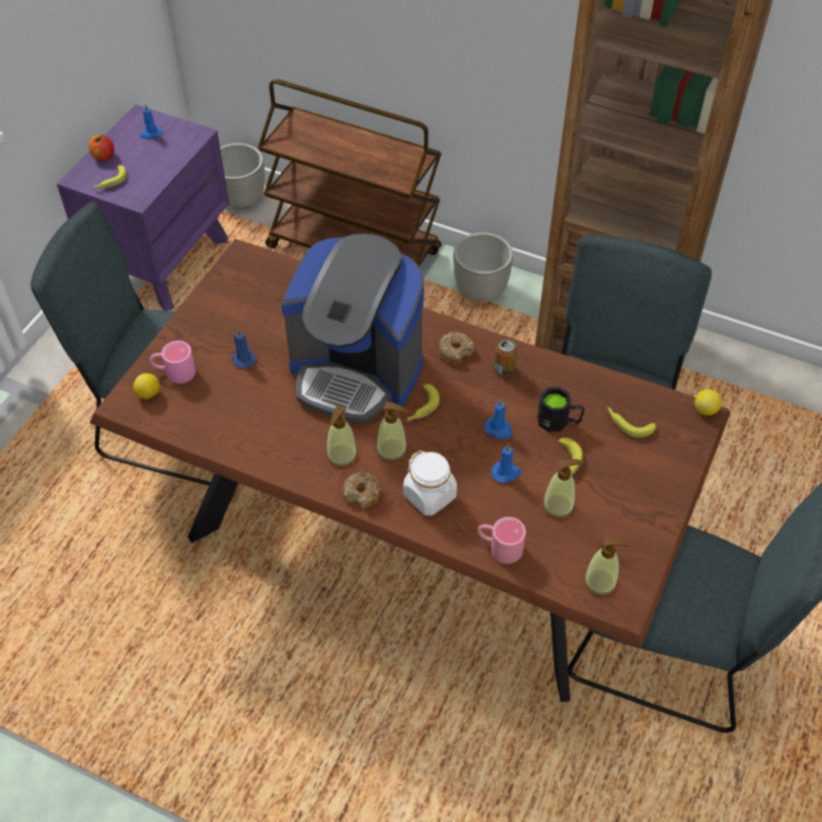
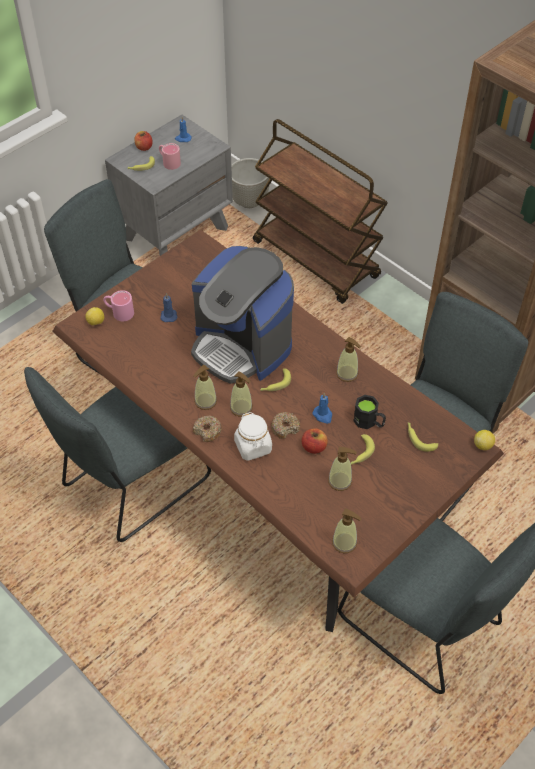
camera: 20 degrees right, 0 degrees up
purple nightstand [57,105,229,311] -> grey nightstand [105,115,233,256]
donut [437,332,474,365] -> donut moved to [271,412,300,439]
grey planter [453,232,513,301] -> none
pink mug [477,517,526,564] -> pink mug moved to [159,143,181,170]
blue candle [491,444,522,483] -> apple [301,428,328,454]
can [494,338,517,376] -> soap dispenser [336,337,361,382]
none -> grey chair [24,367,211,542]

